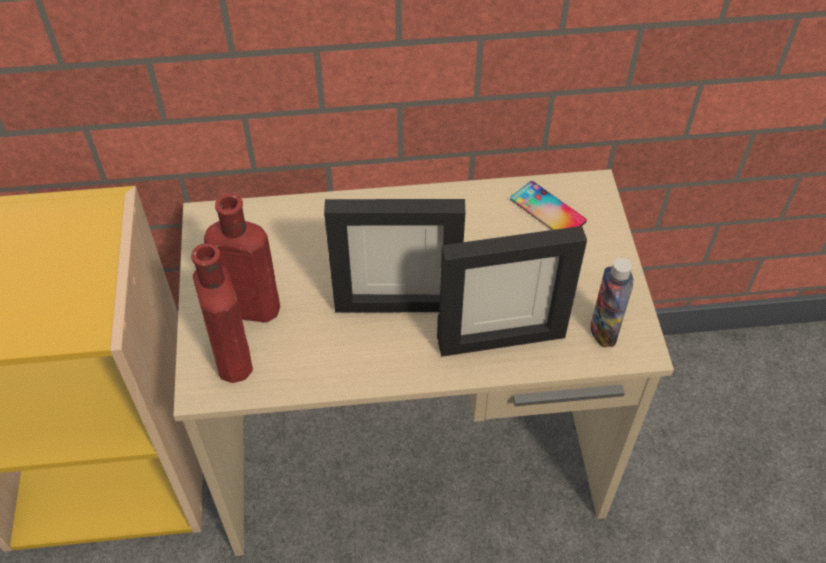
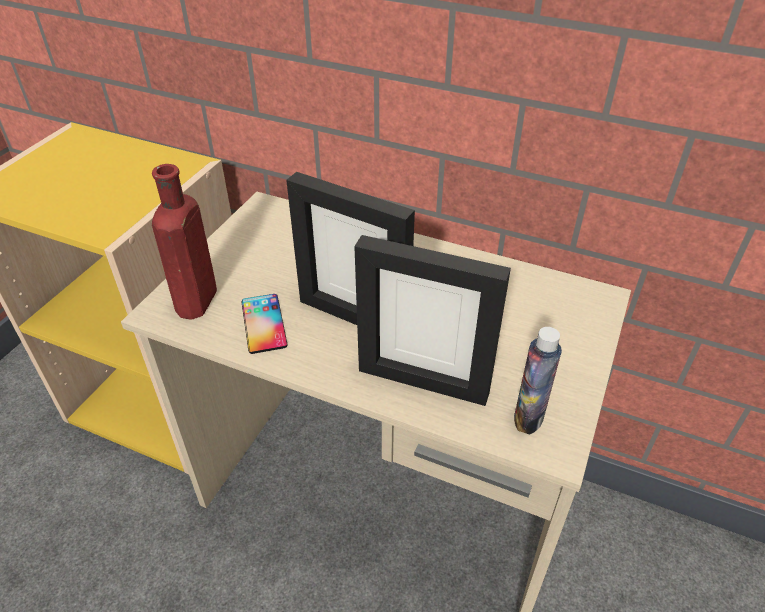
camera: 30 degrees right, 10 degrees down
red bottle [204,194,280,323] -> none
phone [510,181,587,230] -> phone moved to [242,294,288,354]

